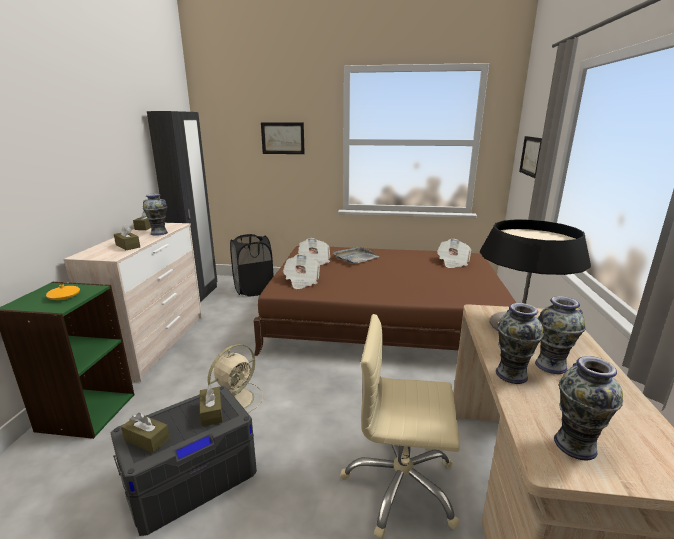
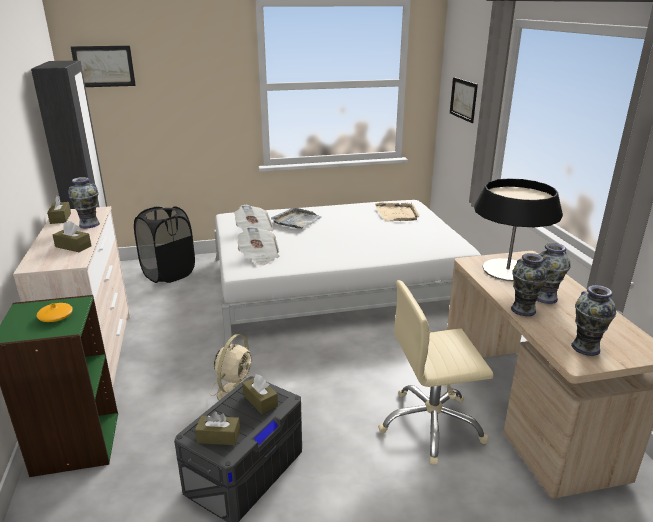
camera: 20 degrees left, 5 degrees up
brown bed [253,246,516,356] -> white bed [214,200,481,346]
picture [261,122,305,154] -> picture moved to [71,46,136,87]
newspaper [437,239,471,268] -> beige tray [375,202,420,221]

